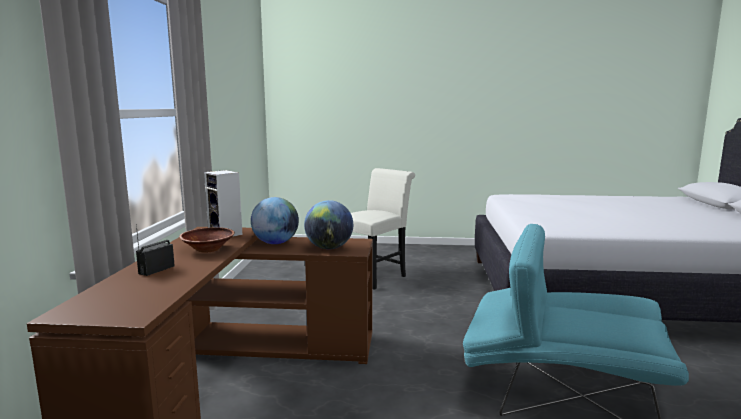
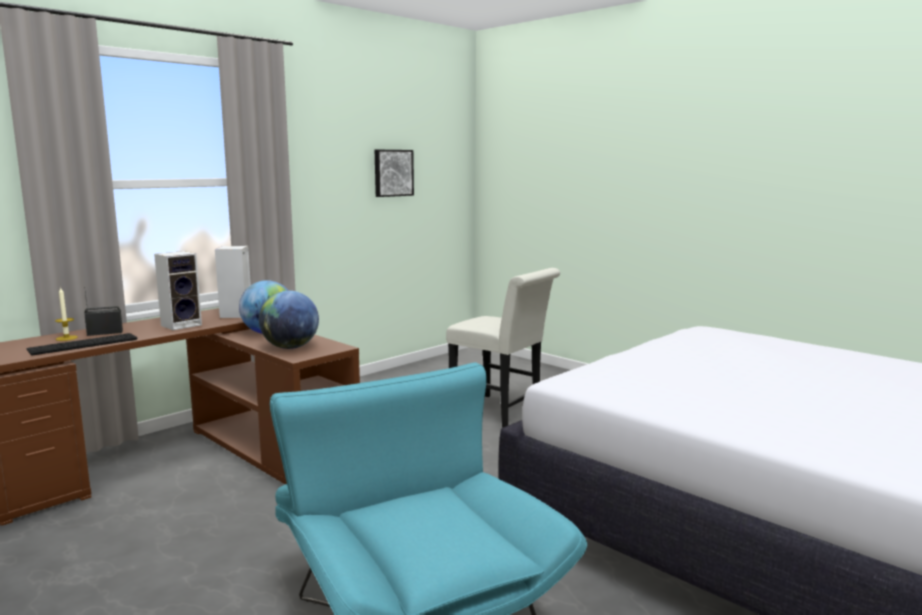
camera: 40 degrees right, 0 degrees up
brown bowl [179,227,235,253] -> speaker [154,251,202,330]
white chair [351,168,415,290] -> white chair turned 45 degrees clockwise [446,268,560,427]
none -> keyboard [26,333,138,355]
none -> candle [55,288,78,341]
none -> picture [375,150,414,197]

